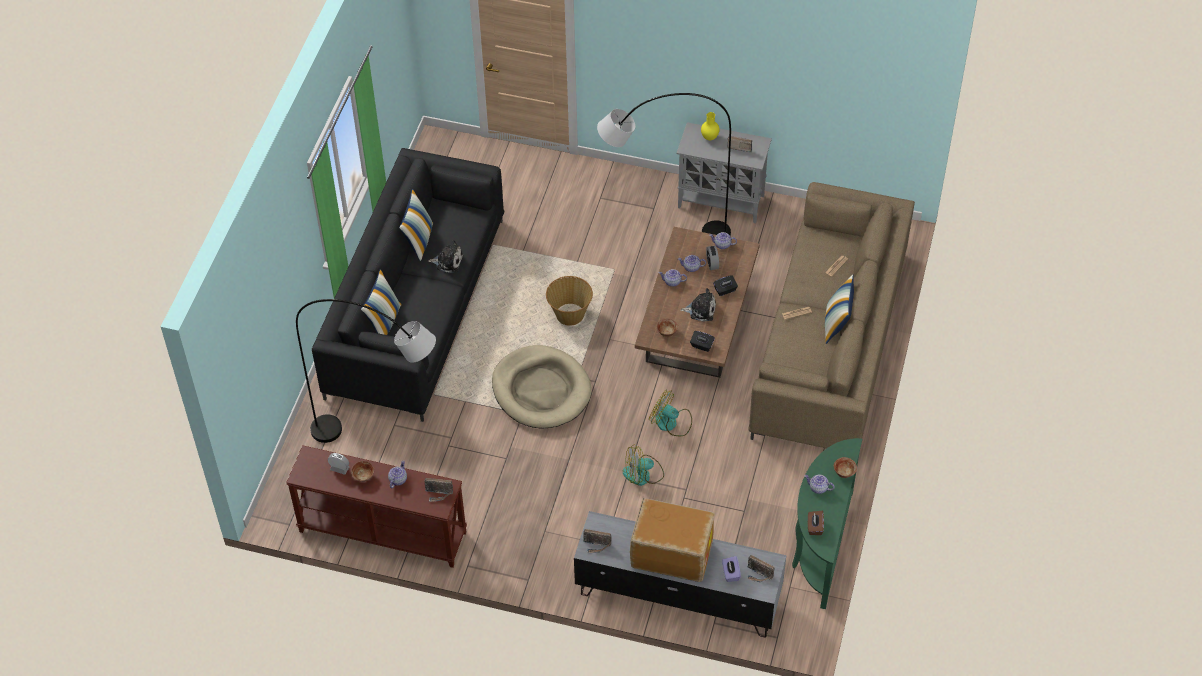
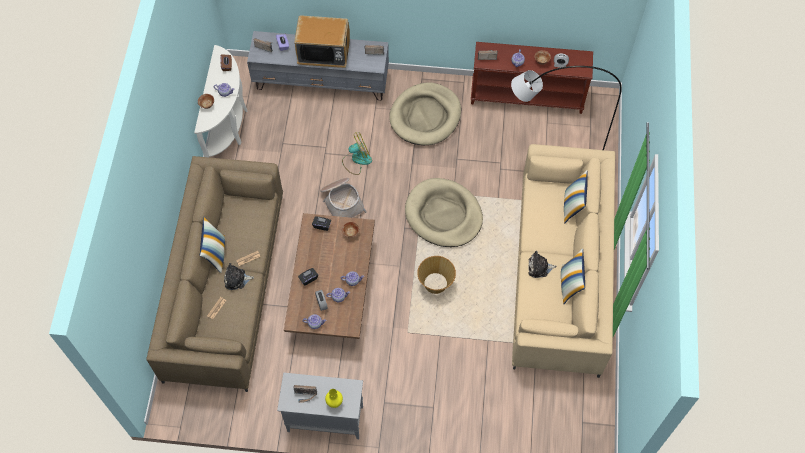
camera: 170 degrees right, 10 degrees up
black sofa [312,148,504,422] -> beige sofa [512,144,615,378]
grey floor lamp [597,93,731,236] -> none
fan [649,390,692,436] -> basket [320,178,367,218]
plush toy [680,288,716,322] -> plush toy moved to [224,263,254,290]
green console table [792,438,862,609] -> white console table [194,45,248,157]
none -> beige dog bed [389,82,461,145]

